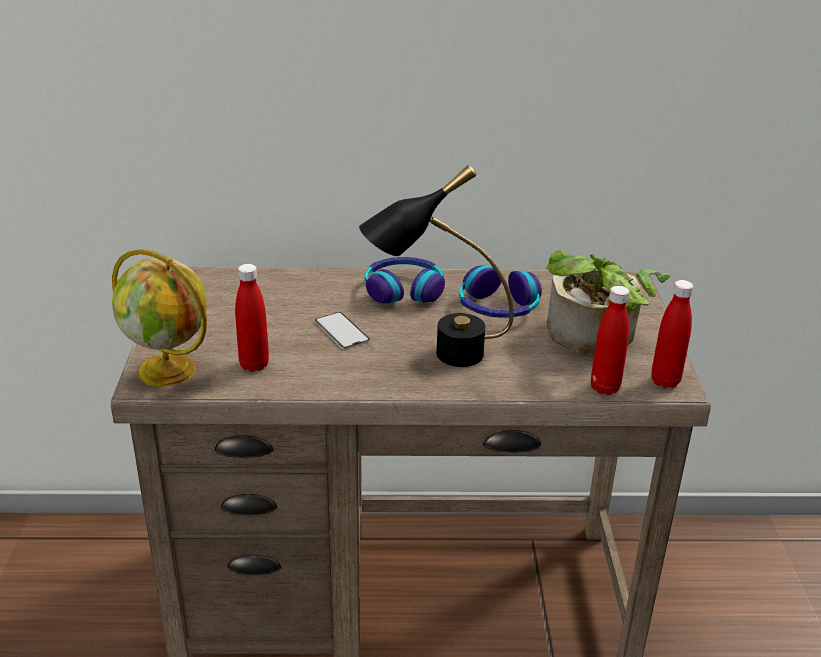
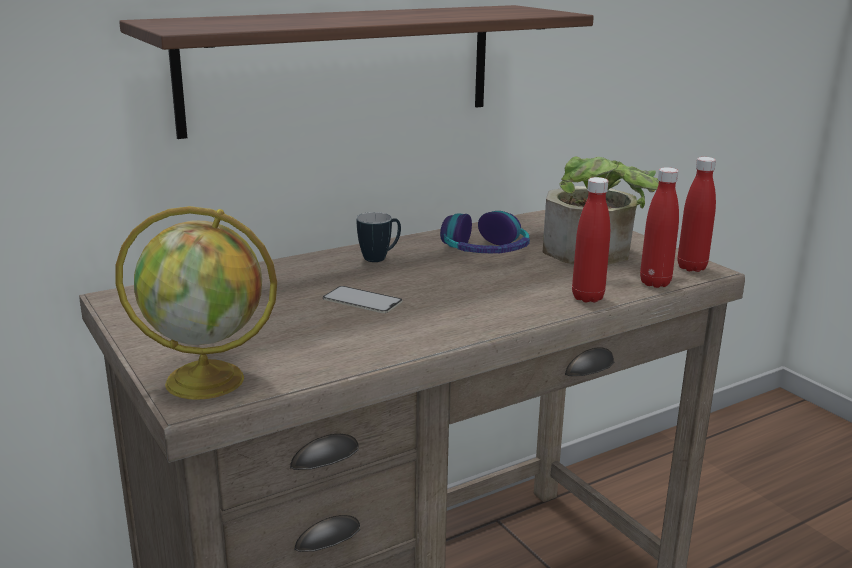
camera: 30 degrees left, 10 degrees down
red bottle [235,264,269,372] -> red bottle moved to [572,177,610,303]
black table lamp [359,165,514,367] -> none
headphones [365,257,445,304] -> mug [357,212,401,262]
none -> shelf [119,5,594,139]

